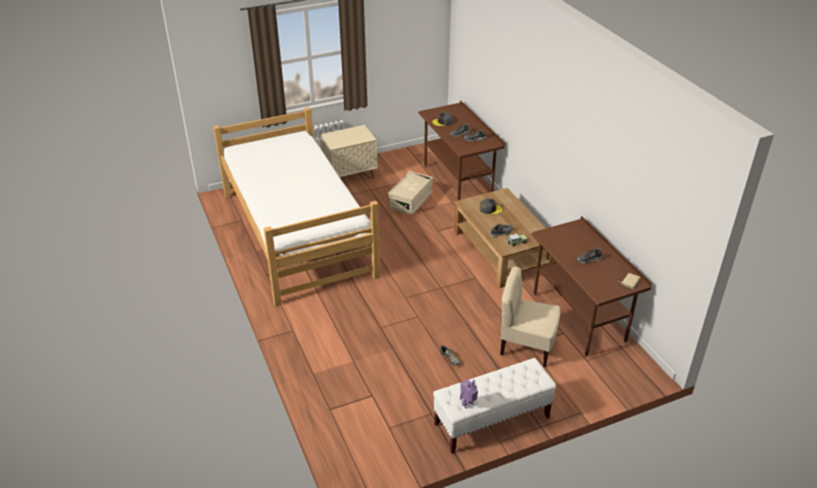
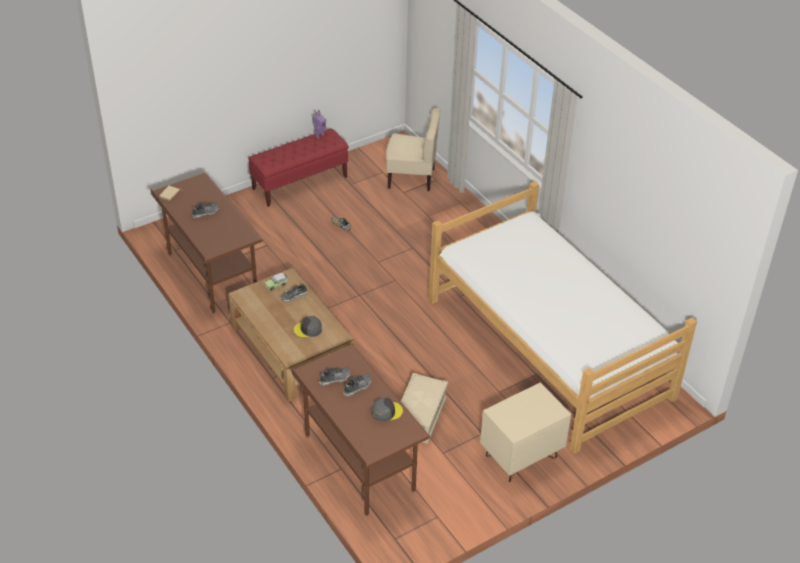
camera: 170 degrees right, 5 degrees up
white bench [433,358,556,453] -> red bench [248,128,348,207]
beige chair [500,267,560,367] -> beige chair moved to [386,108,440,191]

